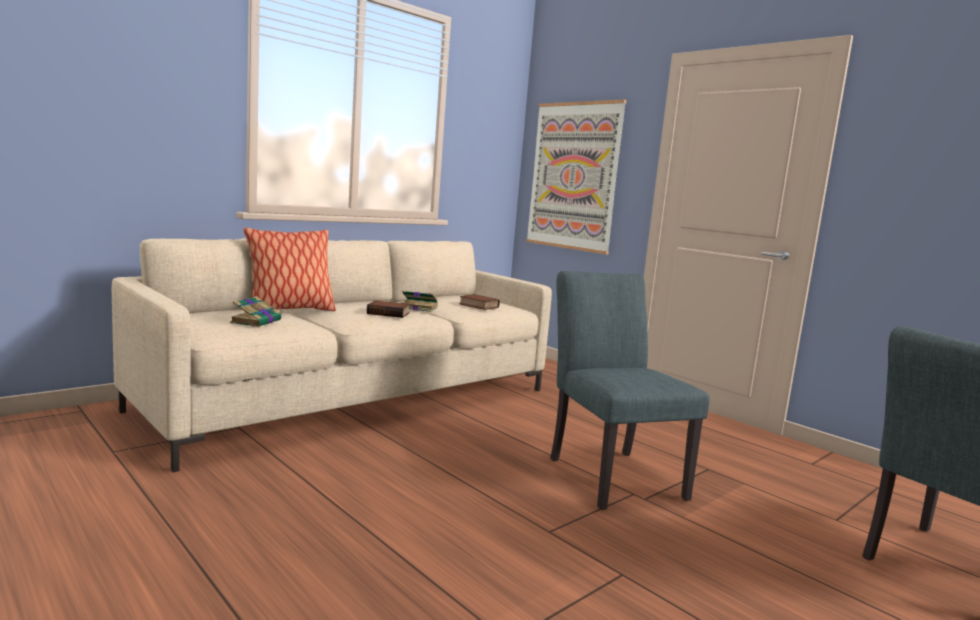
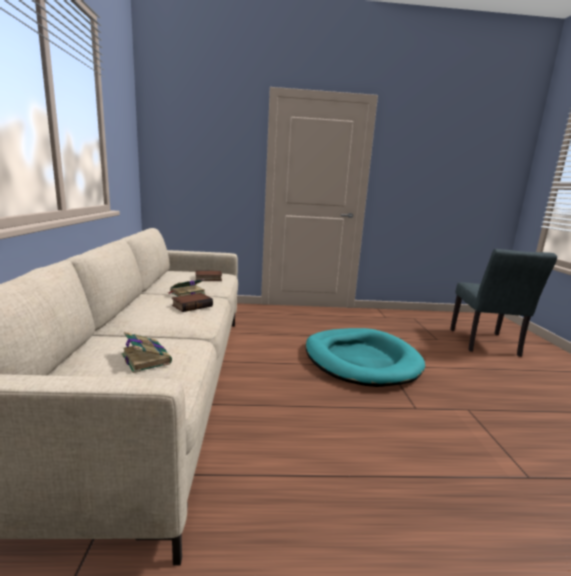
camera: 50 degrees left, 5 degrees up
pillow [243,228,336,311] -> none
picture [526,99,627,255] -> none
grey chair [551,271,710,510] -> turquoise dog bed [306,328,425,387]

